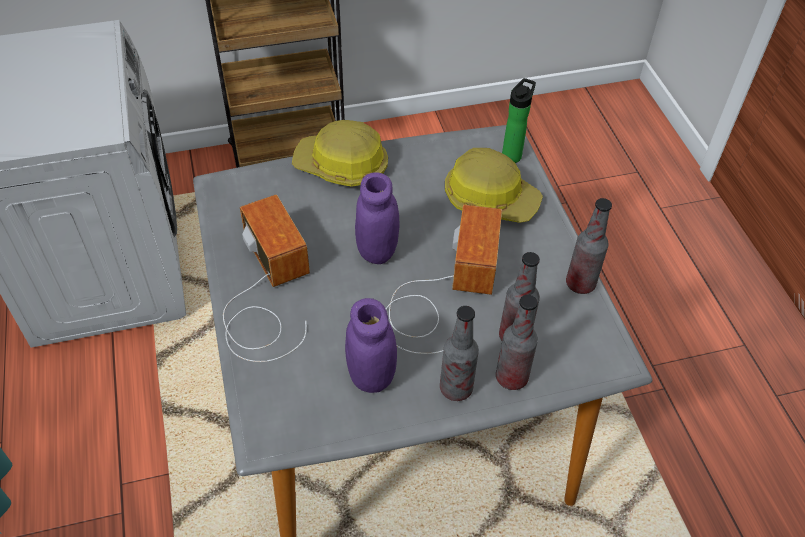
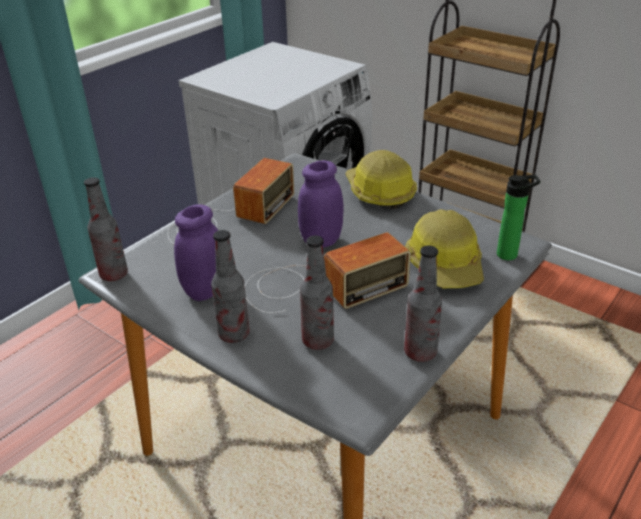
camera: 55 degrees right, 15 degrees down
bottle [496,295,538,390] -> bottle moved to [84,177,128,281]

